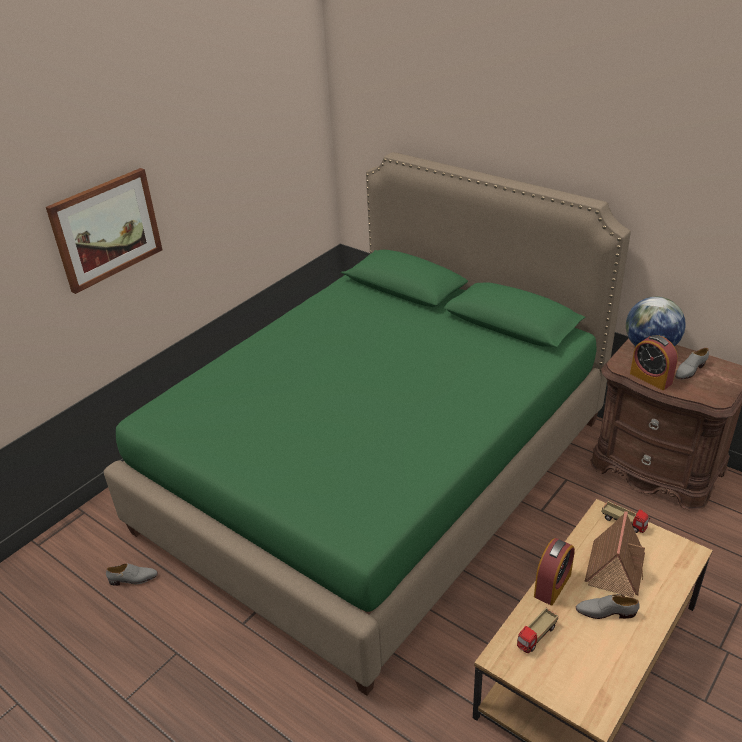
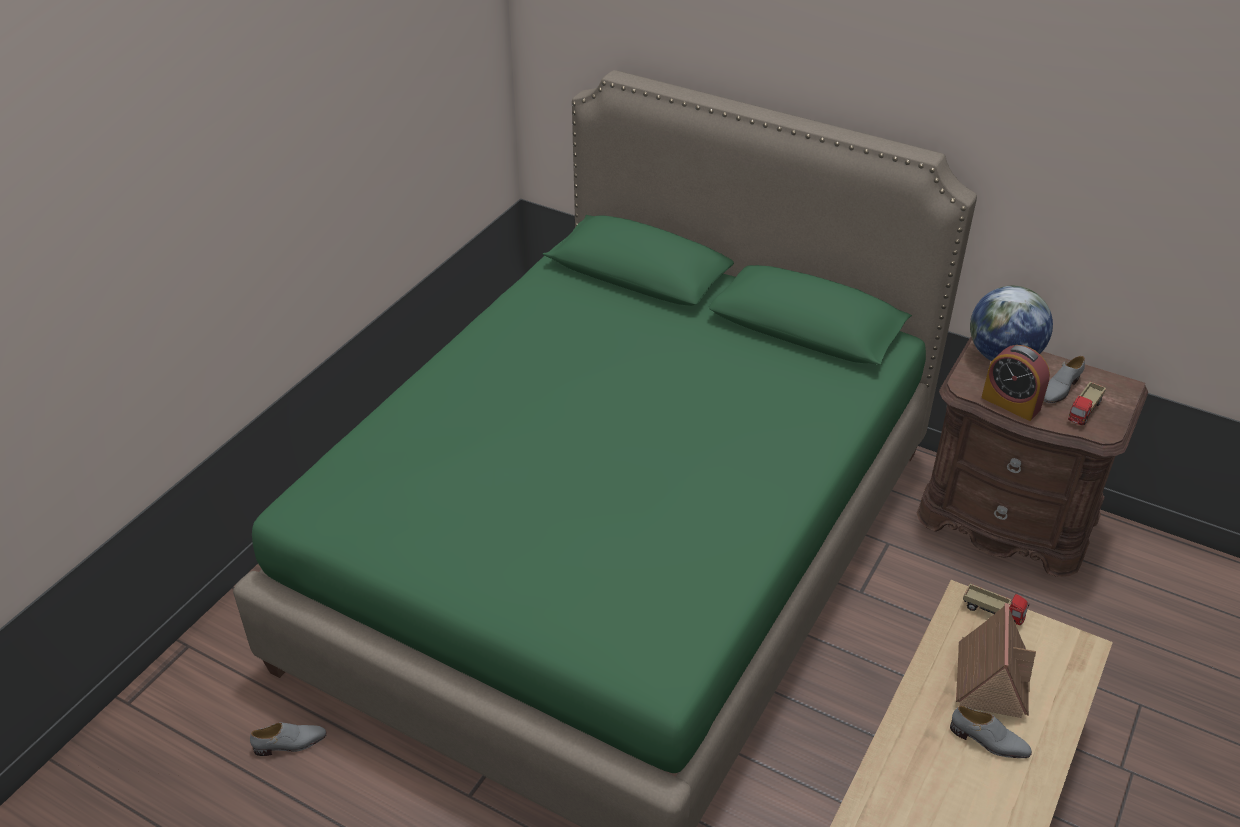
camera: 10 degrees left, 5 degrees up
picture [46,168,163,294] -> none
toy truck [517,608,558,653] -> toy truck moved to [1068,382,1106,425]
alarm clock [534,538,575,605] -> none
grey shoe [576,594,640,619] -> grey shoe turned 150 degrees counterclockwise [950,706,1032,758]

